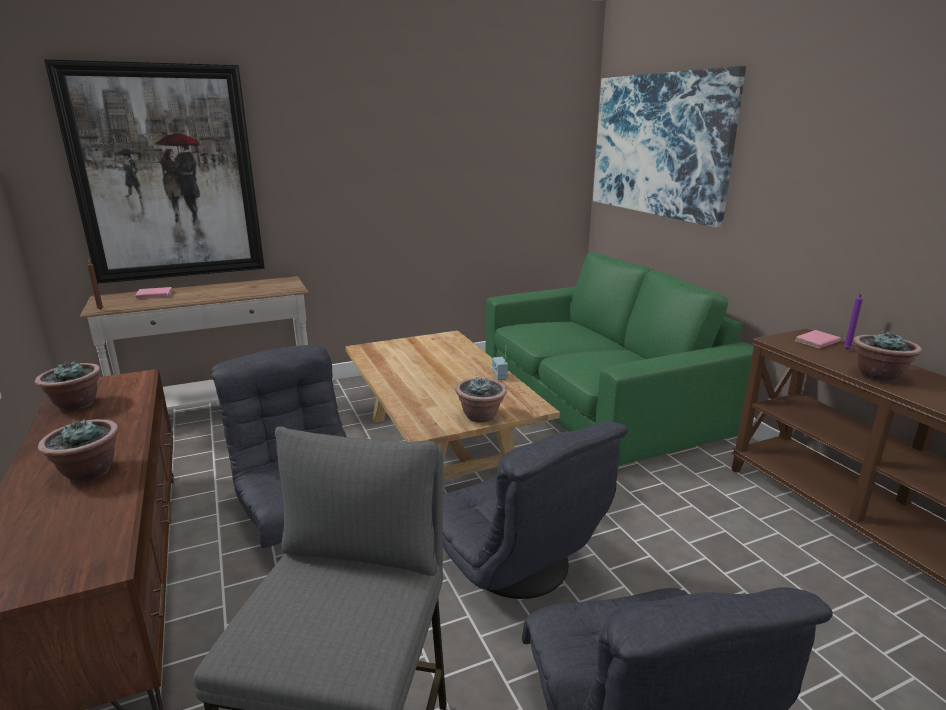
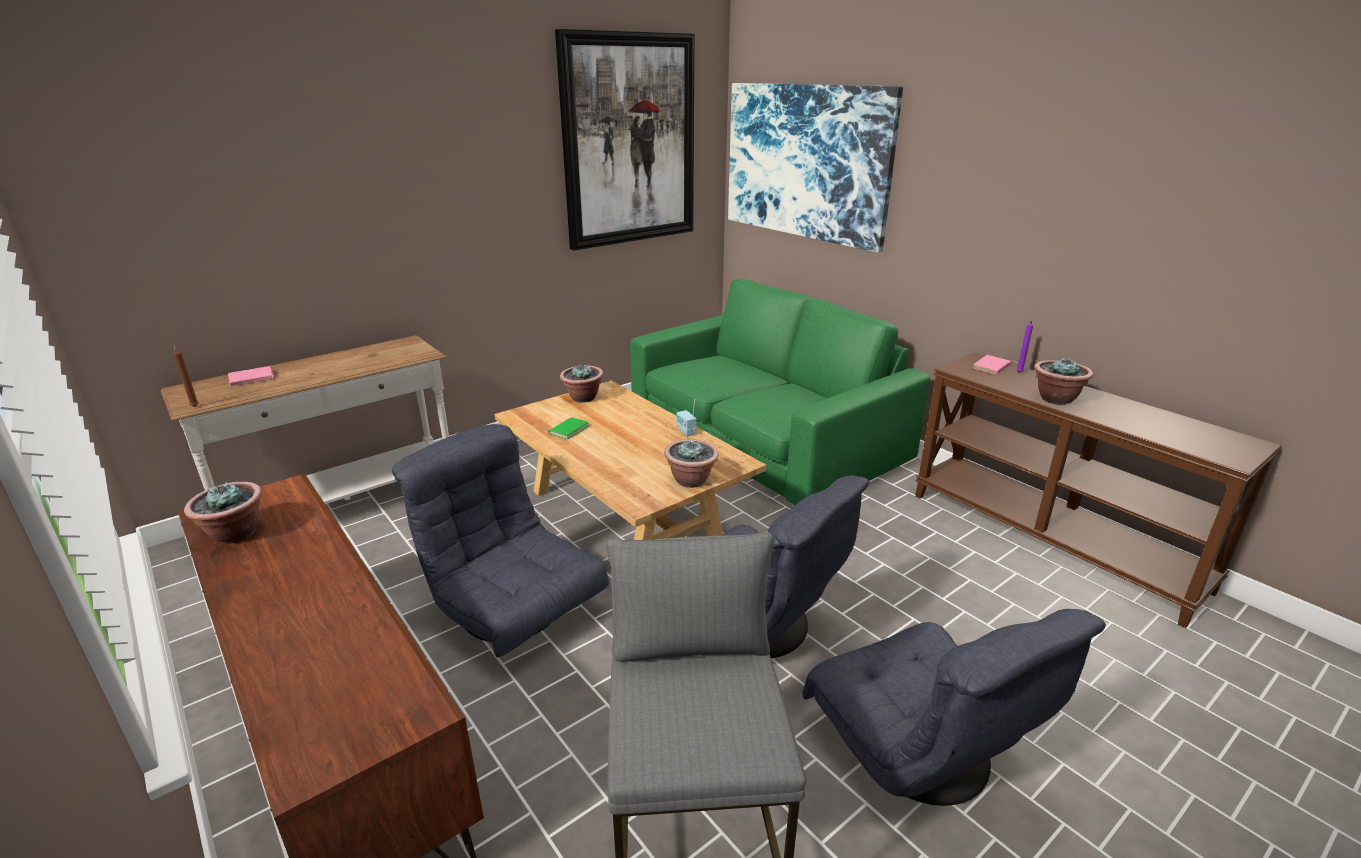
camera: 15 degrees left, 5 degrees up
potted plant [38,418,119,482] -> potted plant moved to [560,365,603,403]
picture [44,59,265,284] -> picture moved to [555,29,695,250]
none -> green book [547,417,589,440]

